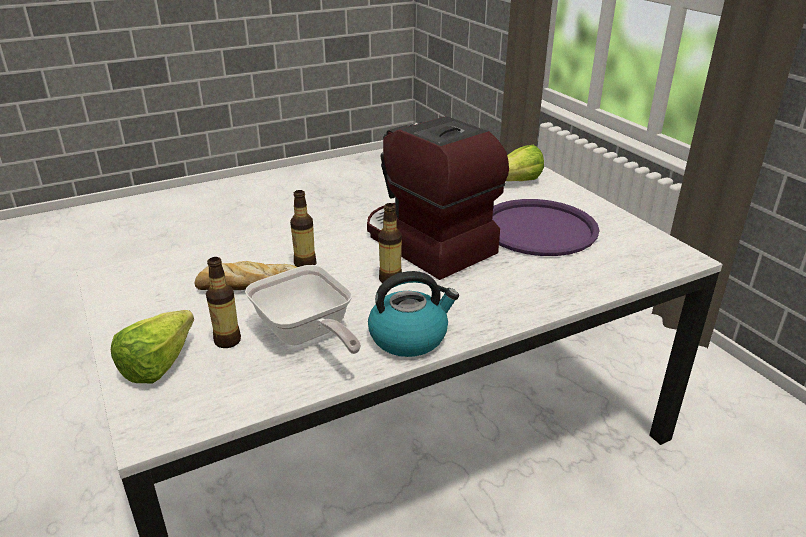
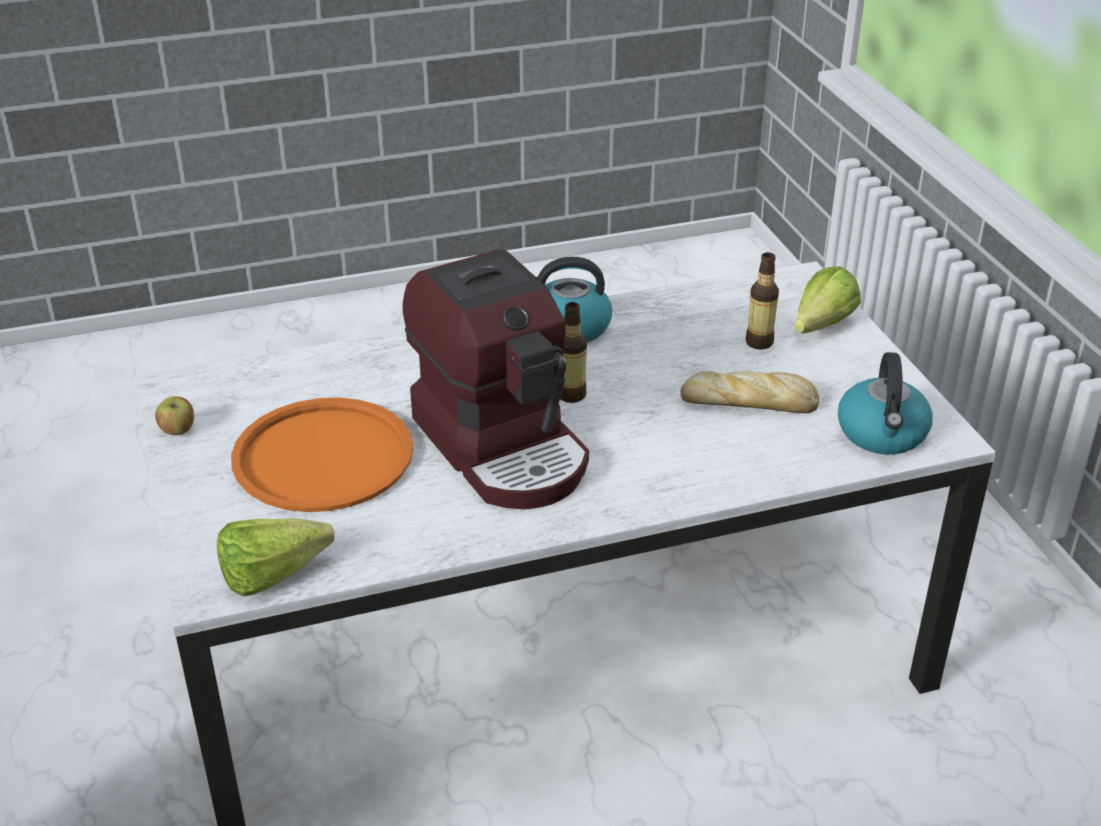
camera: 170 degrees left, 5 degrees up
frying pan [245,265,361,354] -> none
bottle [290,190,316,267] -> none
purple tray [492,199,599,256] -> orange tray [231,397,414,512]
none -> apple [155,396,194,435]
none -> kettle [838,352,933,454]

